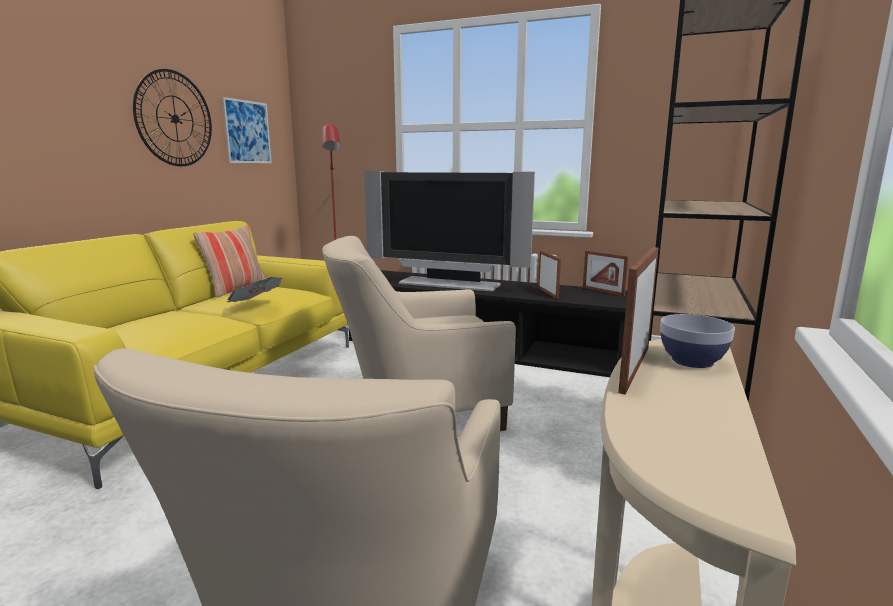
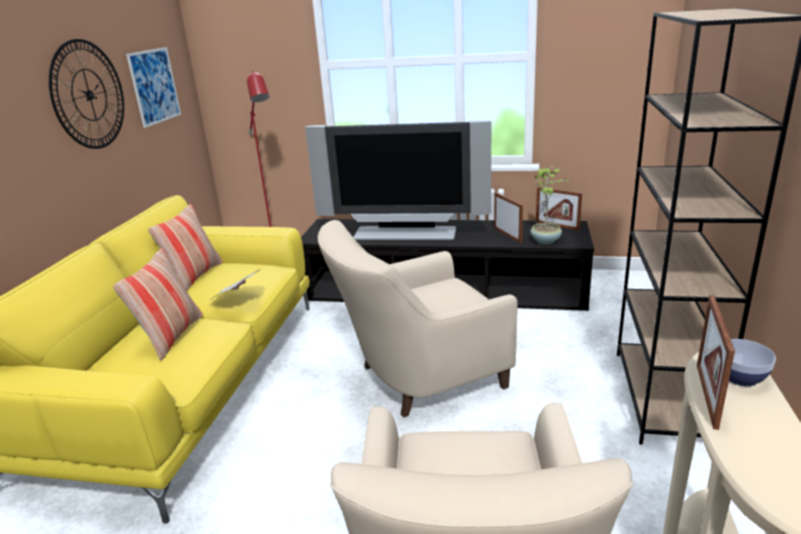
camera: 10 degrees left, 10 degrees up
none -> pillow [113,248,203,360]
none -> potted plant [530,166,571,244]

